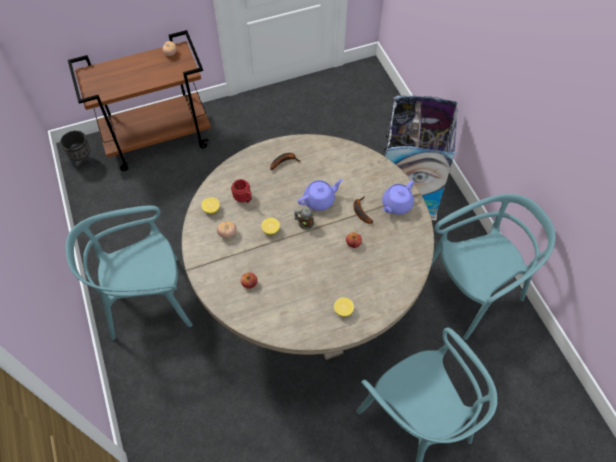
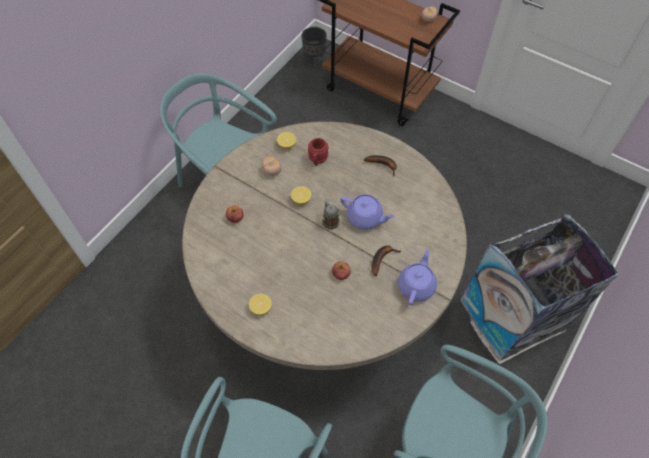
camera: 55 degrees right, 0 degrees up
purple teapot [382,181,414,215] -> purple teapot turned 105 degrees clockwise [398,248,437,305]

